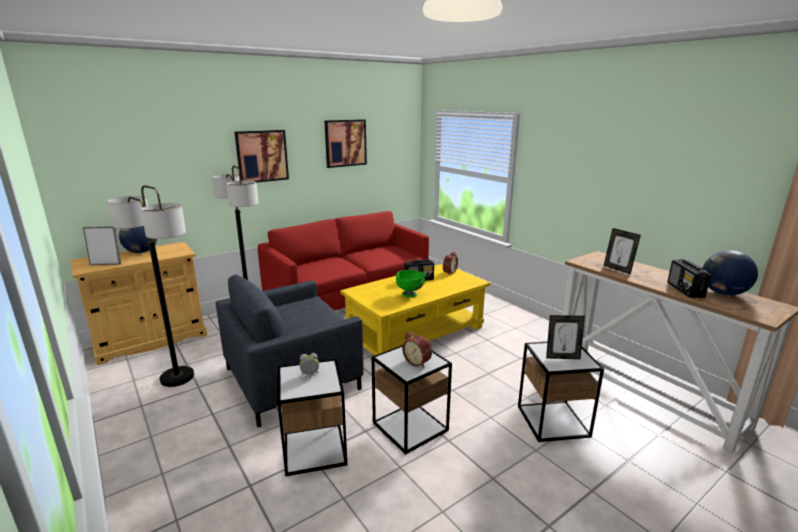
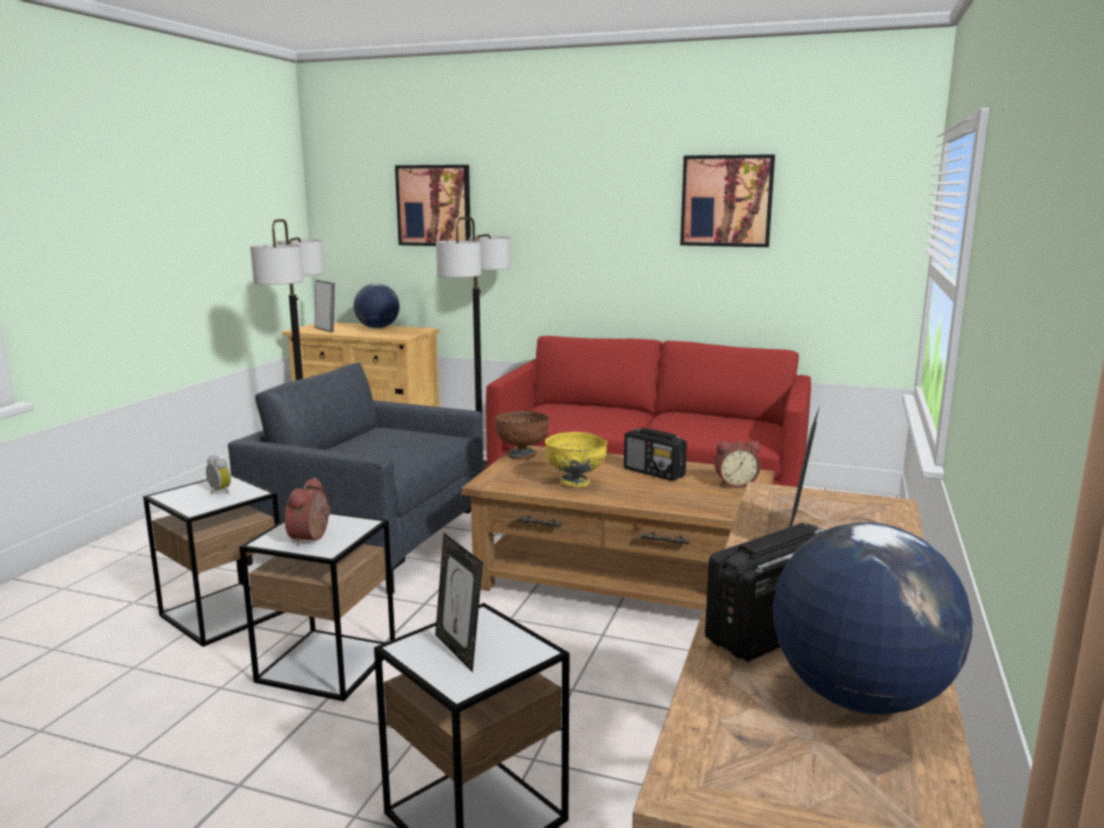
camera: 55 degrees right, 5 degrees down
picture [234,130,289,183] -> picture moved to [395,165,471,246]
yellow coffee table [340,264,490,355] -> brown coffee table [461,446,774,610]
green bowl [396,270,425,297] -> yellow bowl [545,432,607,487]
none -> brown bowl [495,411,550,460]

